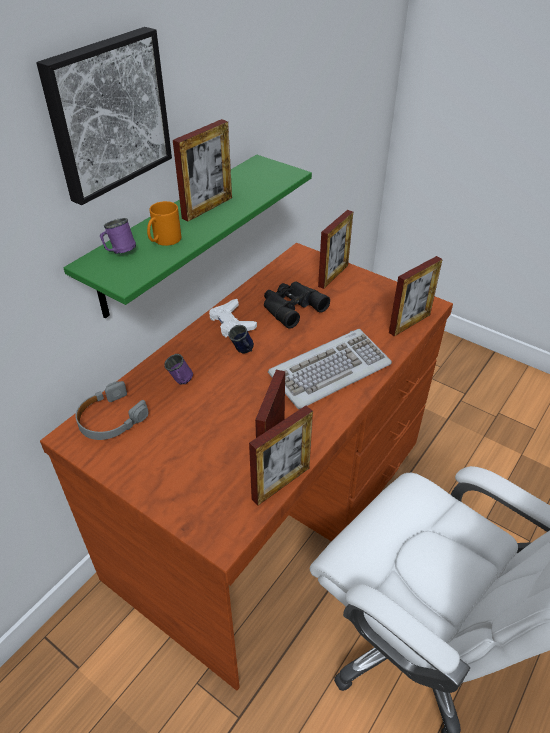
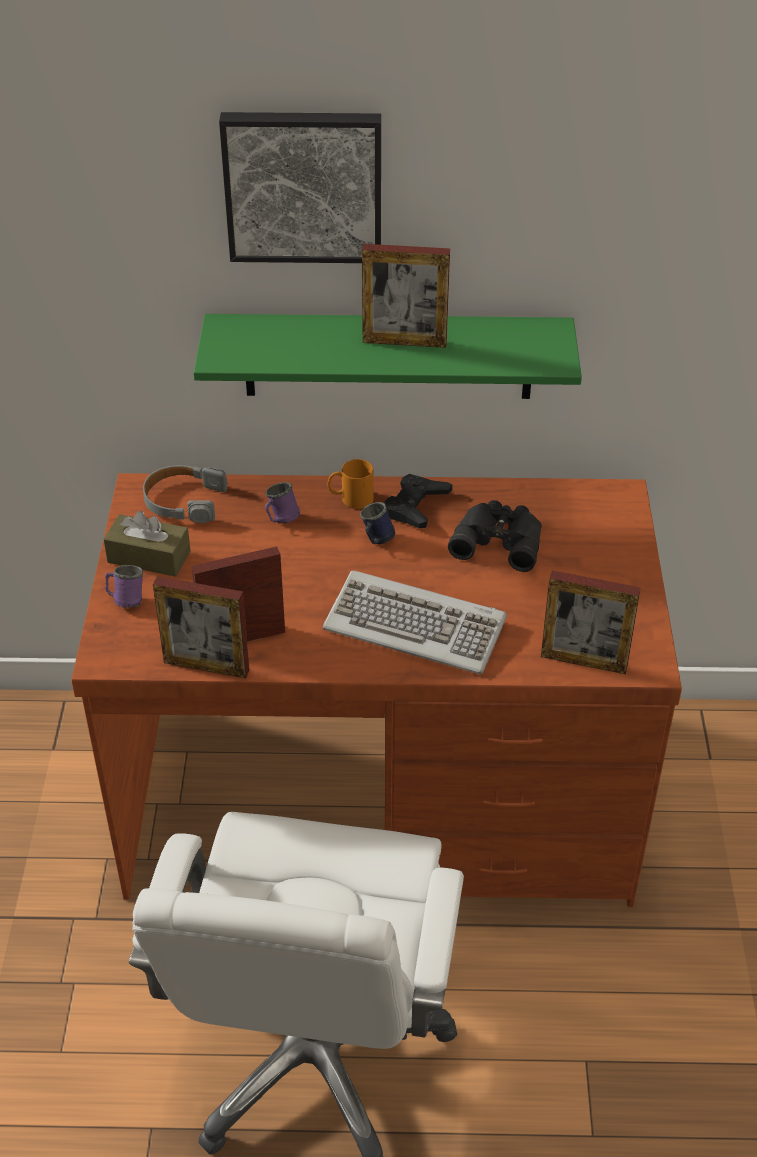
camera: 55 degrees right, 0 degrees up
purple mug [100,218,136,254] -> purple mug moved to [105,565,143,608]
orange mug [147,201,181,246] -> orange mug moved to [327,459,374,509]
white game controller [209,299,257,337] -> black game controller [384,474,452,528]
picture frame [318,210,353,289] -> none
none -> brown tissue box [103,511,191,577]

